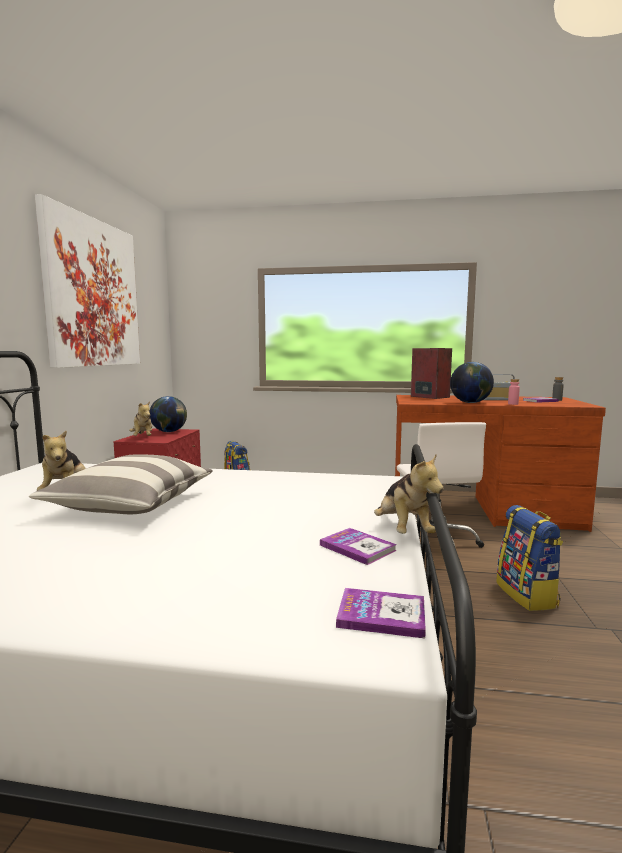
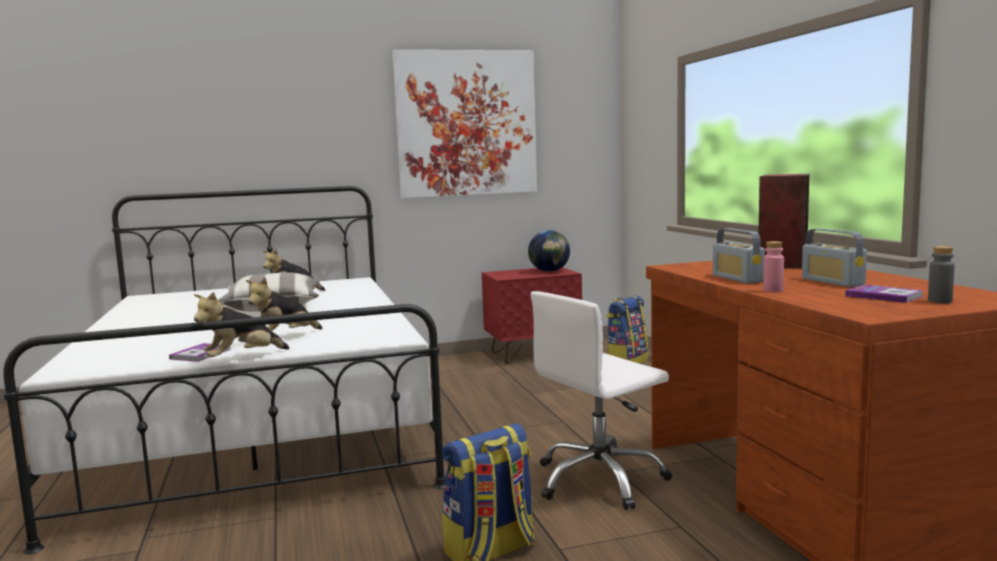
camera: 65 degrees right, 0 degrees up
plush toy [129,401,152,436] -> plush toy moved to [246,277,322,331]
book [336,588,426,638] -> none
globe [450,362,494,403] -> radio [713,228,765,284]

